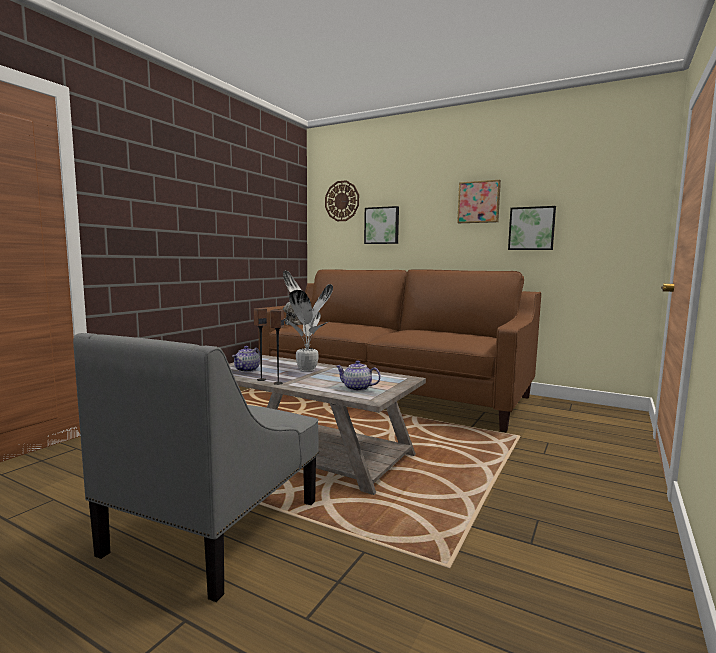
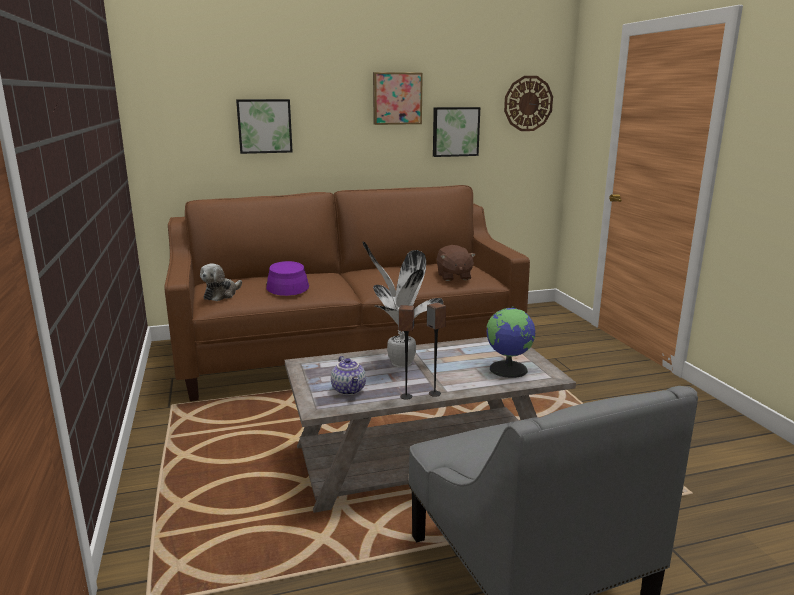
camera: 45 degrees left, 10 degrees up
wall clock [325,180,359,221] -> wall clock moved to [504,76,553,131]
teapot [336,360,381,391] -> globe [486,306,535,378]
none -> purple hat [266,261,309,296]
none -> brown plush toy [436,245,476,281]

